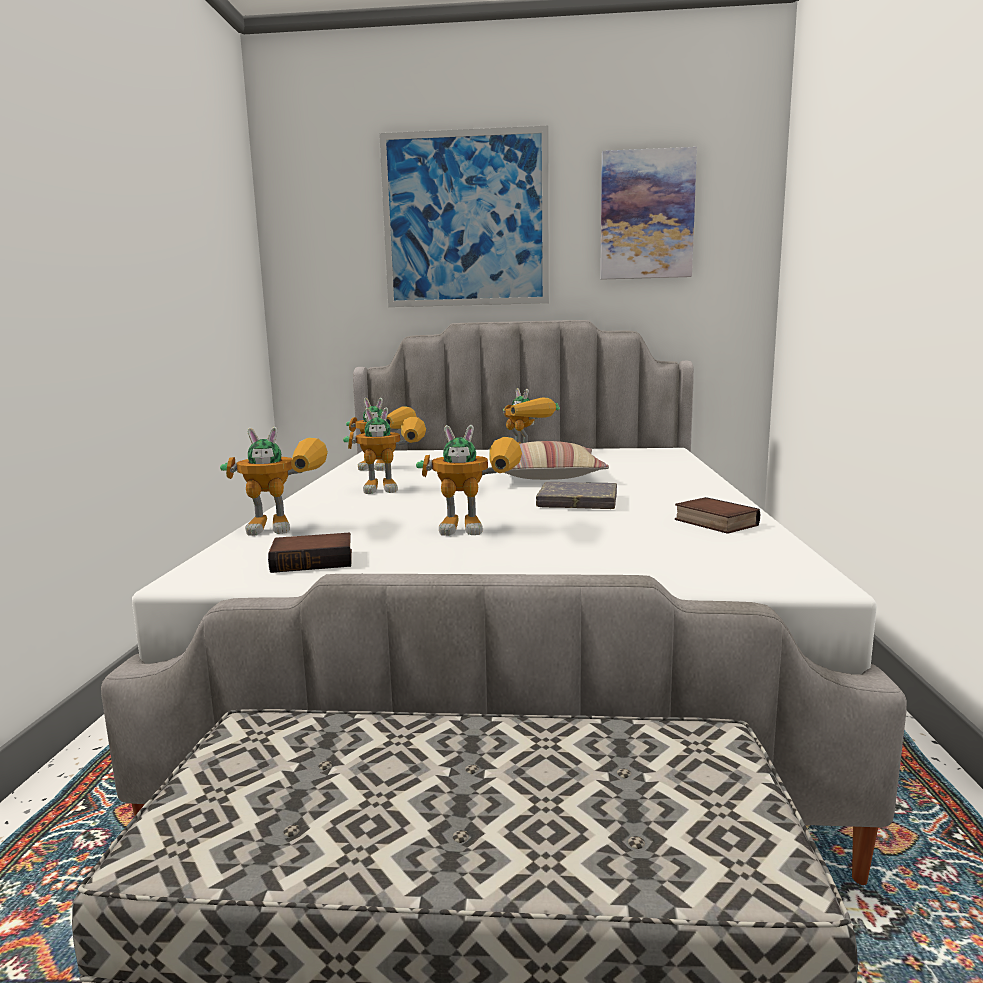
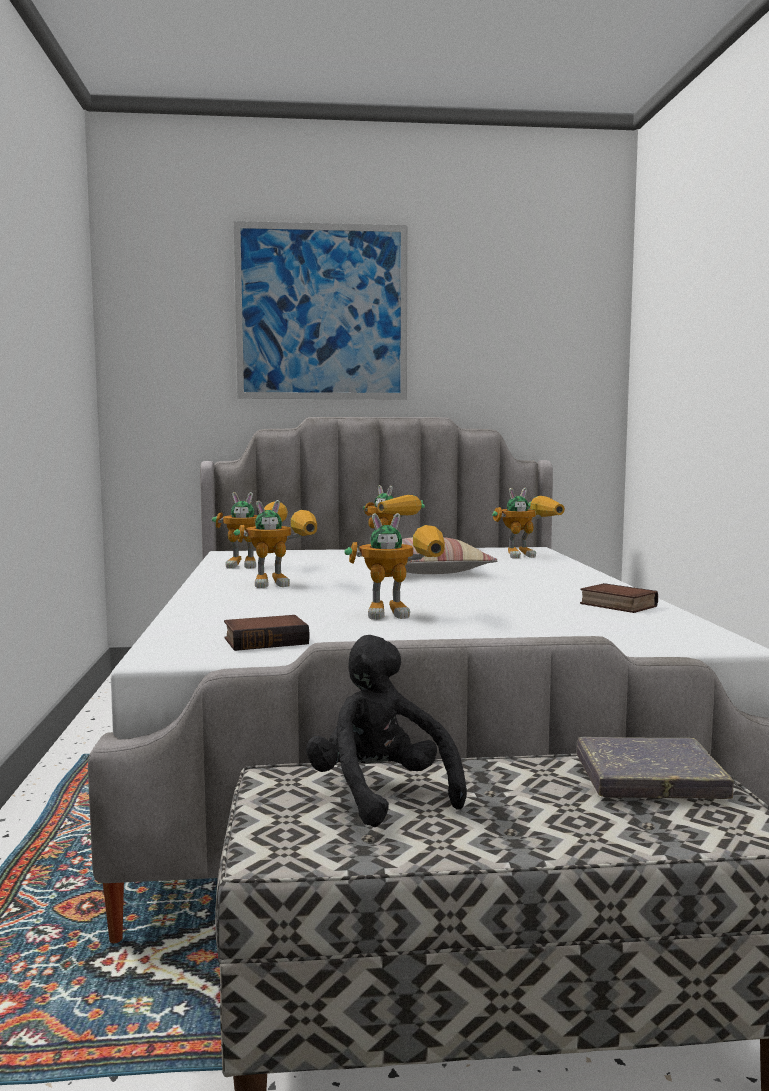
camera: 10 degrees left, 5 degrees down
toy robot [220,427,328,535] -> toy robot moved to [492,488,565,559]
grey book [536,482,617,509] -> grey book moved to [577,737,734,799]
picture [600,147,697,280] -> none
none -> black plush toy [306,635,467,827]

